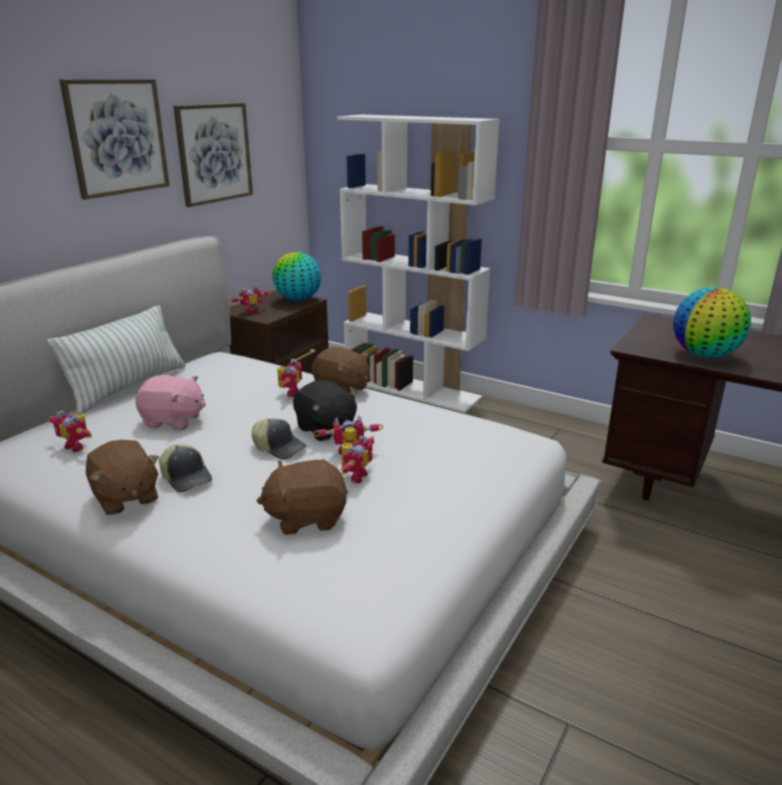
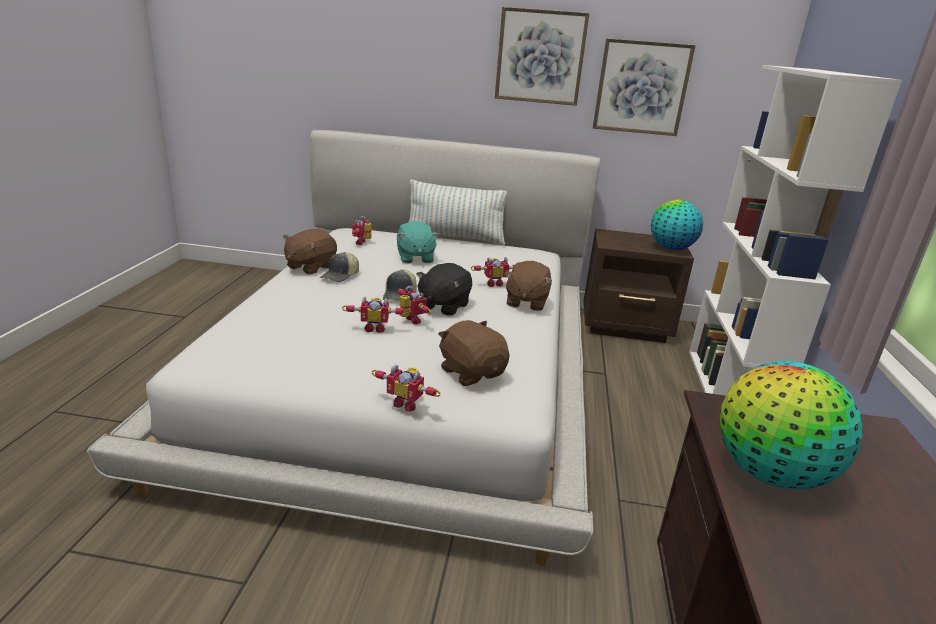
camera: 65 degrees right, 0 degrees up
pink plush toy [135,375,206,430] -> turquoise plush toy [397,221,439,263]
toy robot [230,286,271,314] -> toy robot moved to [372,364,441,412]
brown plush toy [257,460,348,535] -> brown plush toy moved to [438,320,510,386]

